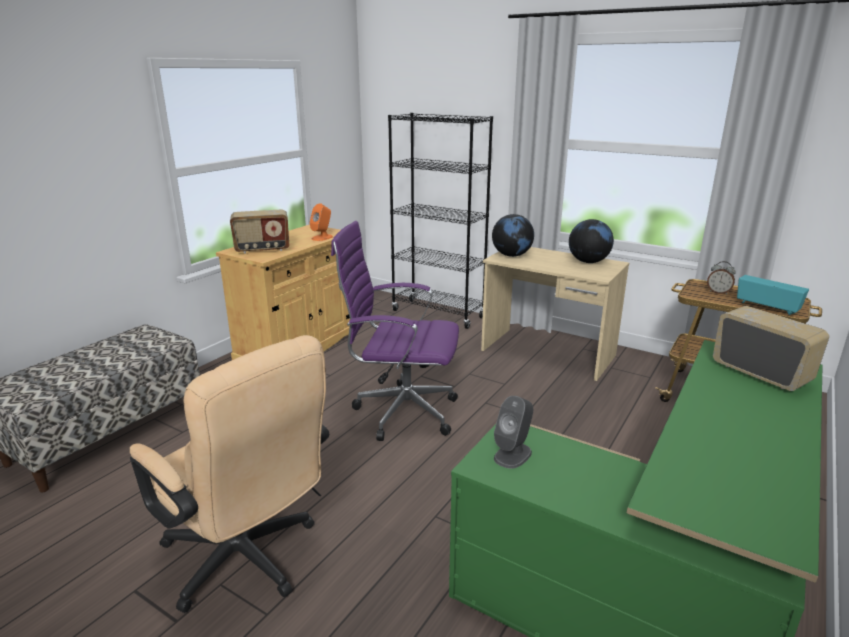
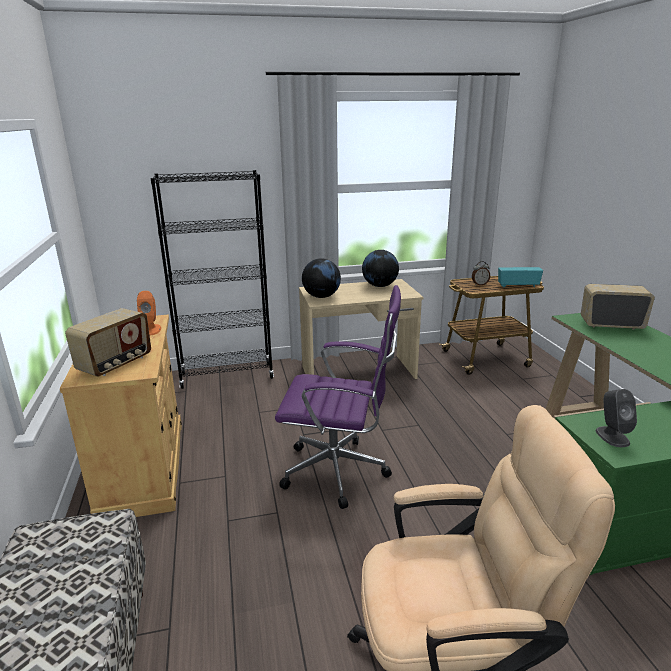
camera: 45 degrees left, 0 degrees up
purple office chair [331,221,459,441] -> purple office chair turned 135 degrees counterclockwise [275,285,401,509]

